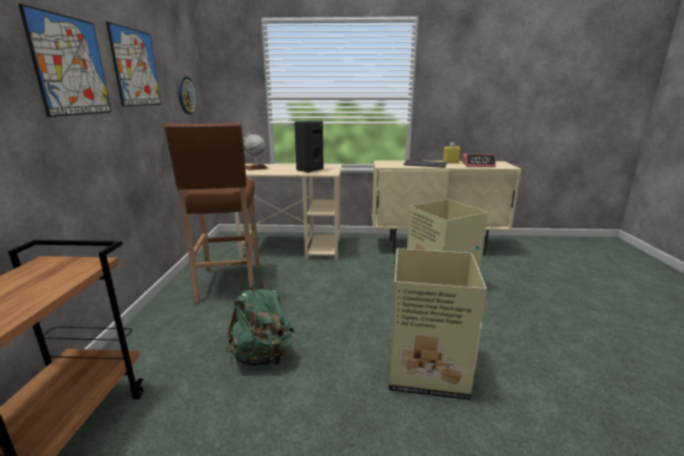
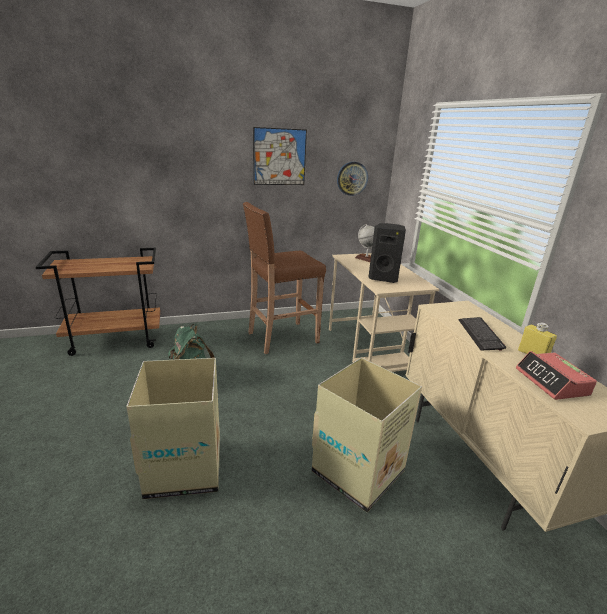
camera: 70 degrees right, 5 degrees up
picture [18,4,111,117] -> none

